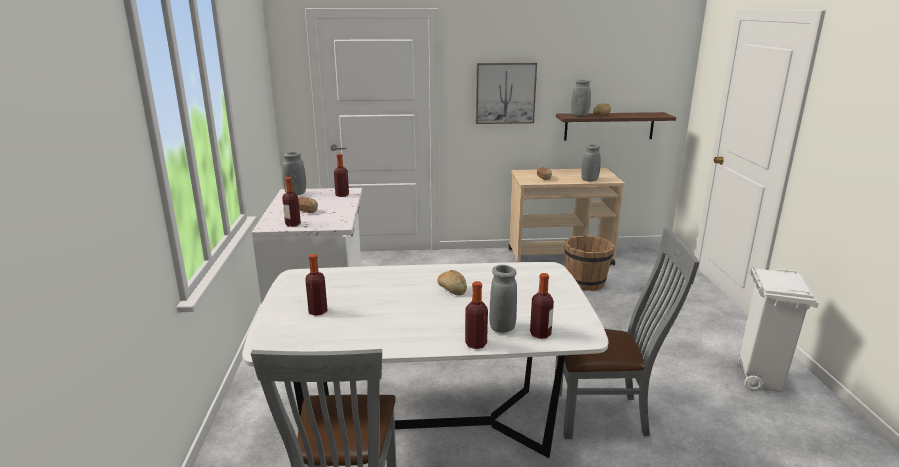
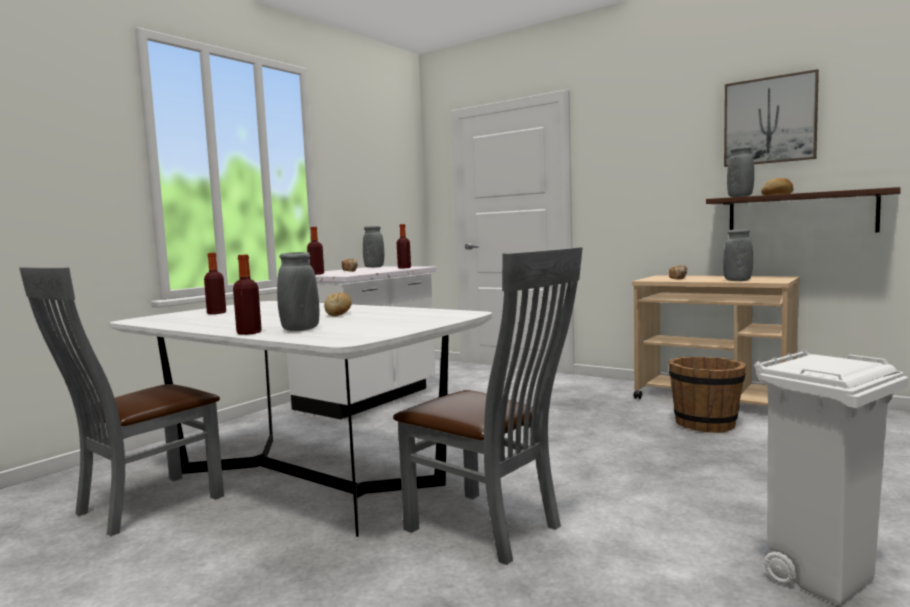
camera: 40 degrees right, 15 degrees down
picture [476,63,537,124] -> picture moved to [724,69,819,167]
bottle [530,273,554,339] -> none

